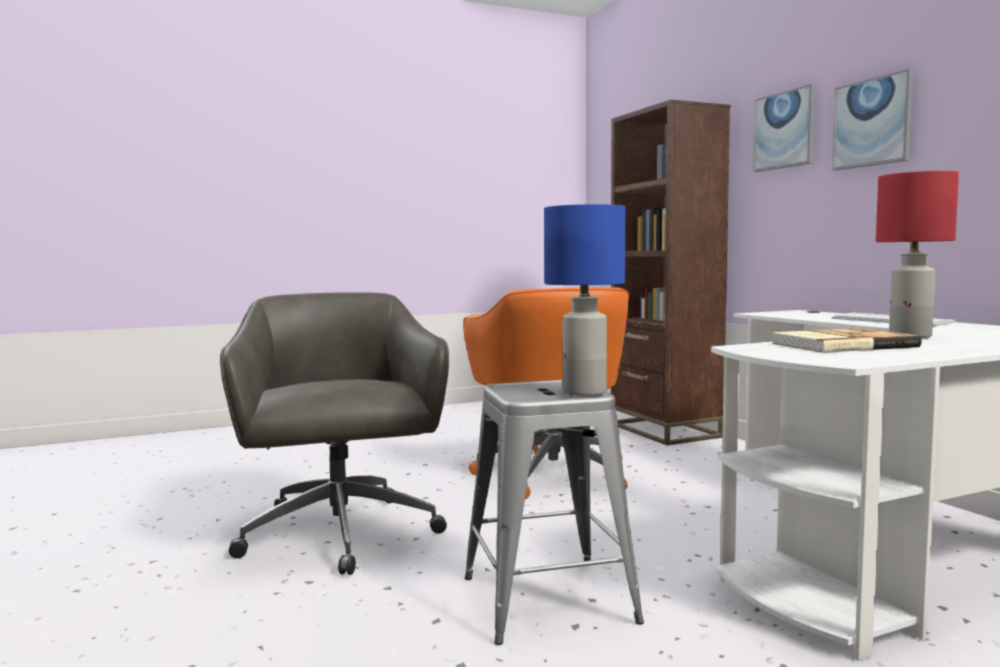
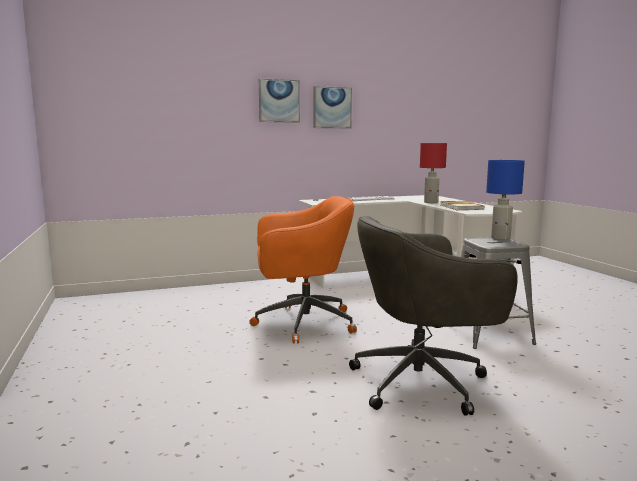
camera: 85 degrees left, 5 degrees up
brown bookcase [611,100,730,445] -> none

